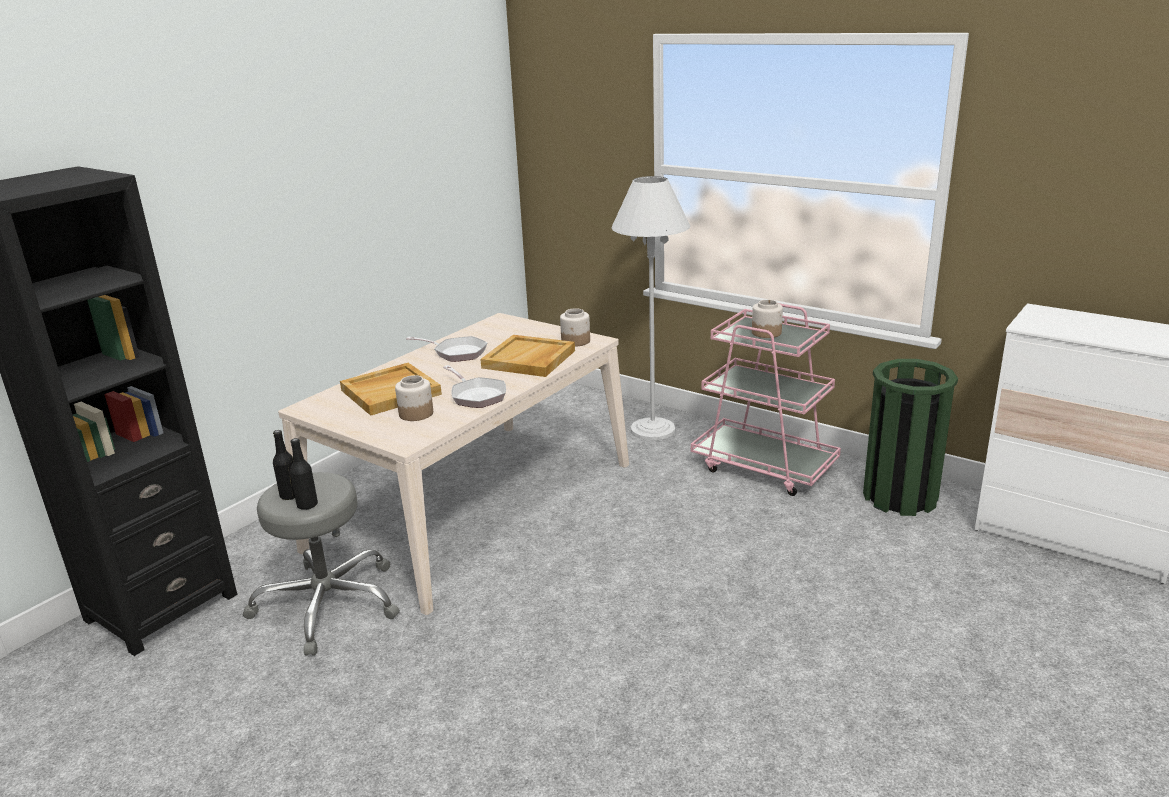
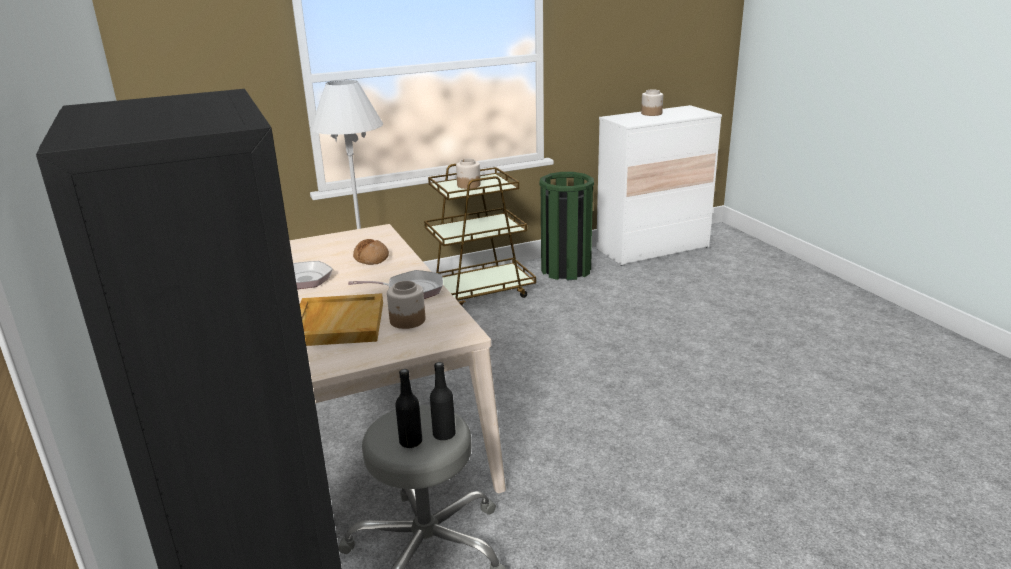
camera: 60 degrees left, 0 degrees up
beige tray [480,335,575,377] -> bread [353,239,389,265]
jar [560,308,590,347] -> jar moved to [641,89,663,116]
pink cart [691,303,841,496] -> brown cart [424,164,536,307]

